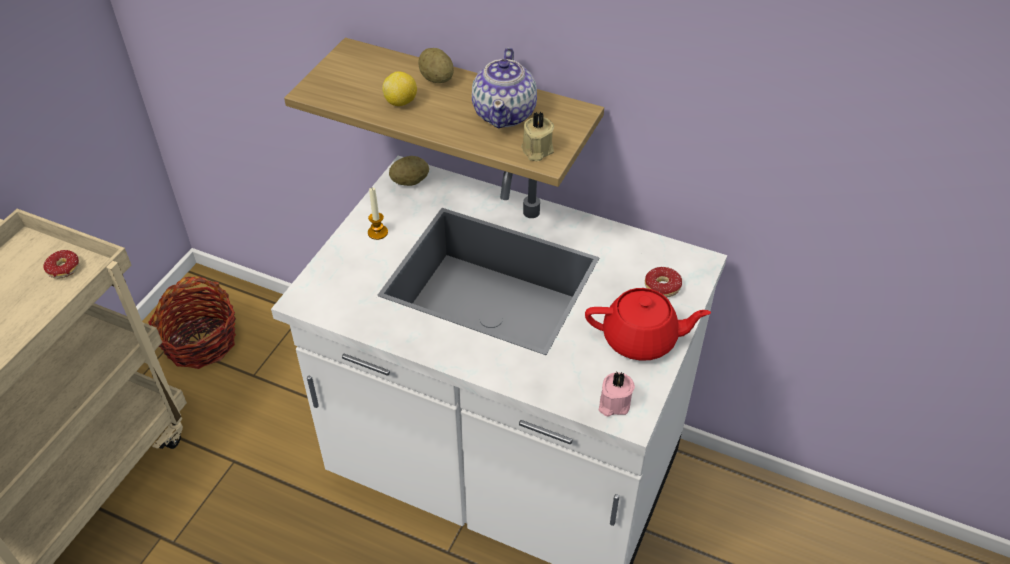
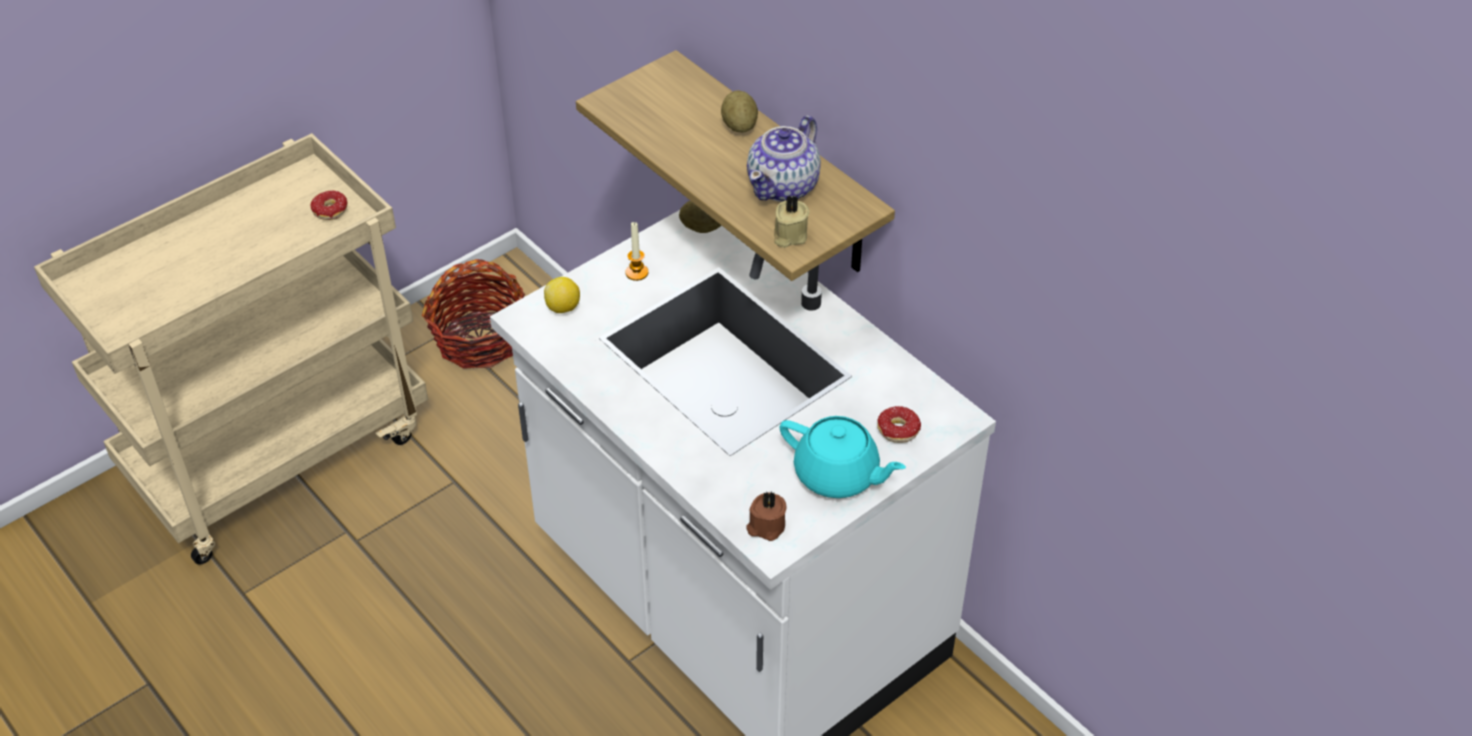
camera: 25 degrees right, 0 degrees up
lemon [382,71,417,106] -> lemon moved to [544,277,580,313]
red teapot [585,288,711,361] -> turquoise teapot [780,416,906,498]
pink candle [599,372,635,416] -> brown candle [746,491,787,541]

